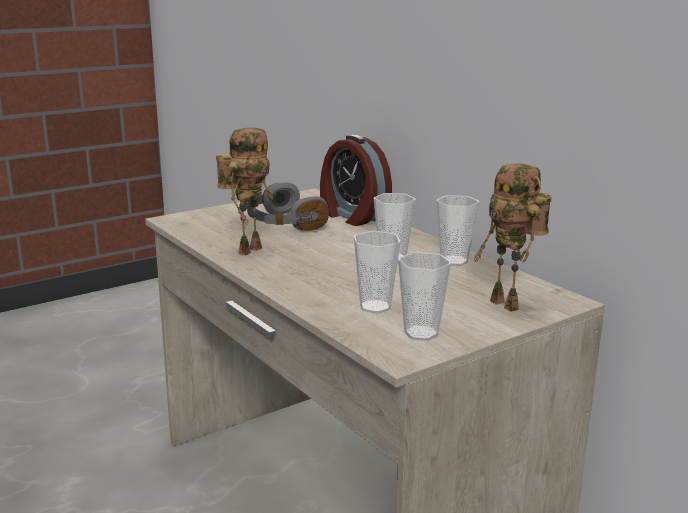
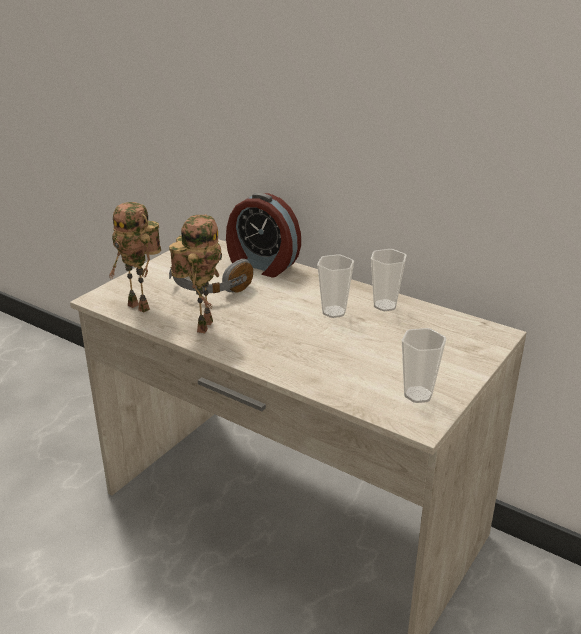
camera: 20 degrees left, 10 degrees up
cup [354,231,400,313] -> none
toy robot [474,164,552,312] -> toy robot moved to [109,202,161,312]

